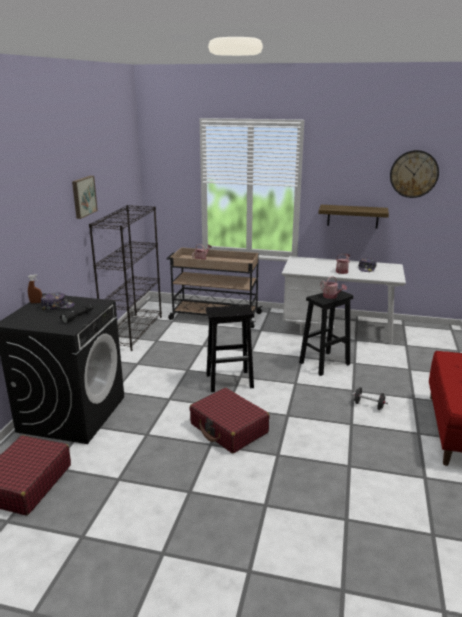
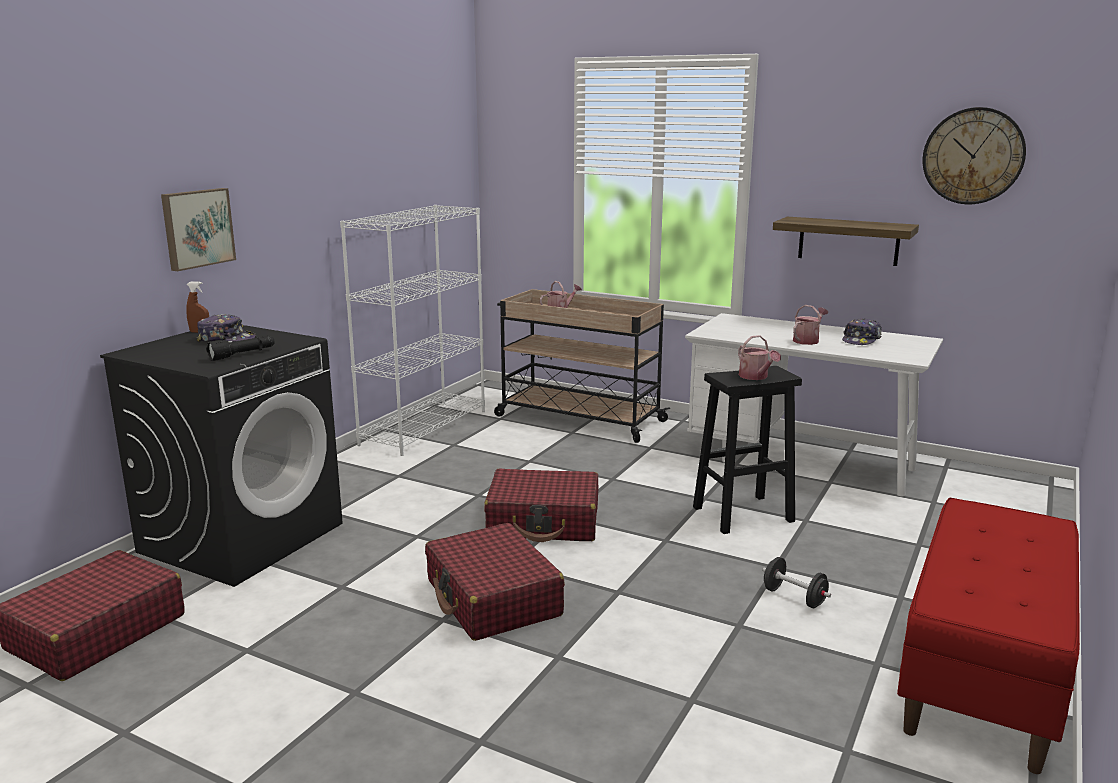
camera: 15 degrees right, 5 degrees down
picture [72,176,98,219] -> picture moved to [161,188,236,271]
black bookcase [89,205,162,351] -> white bookcase [340,205,485,456]
black stool [206,304,254,392] -> red suitcase [484,468,598,542]

